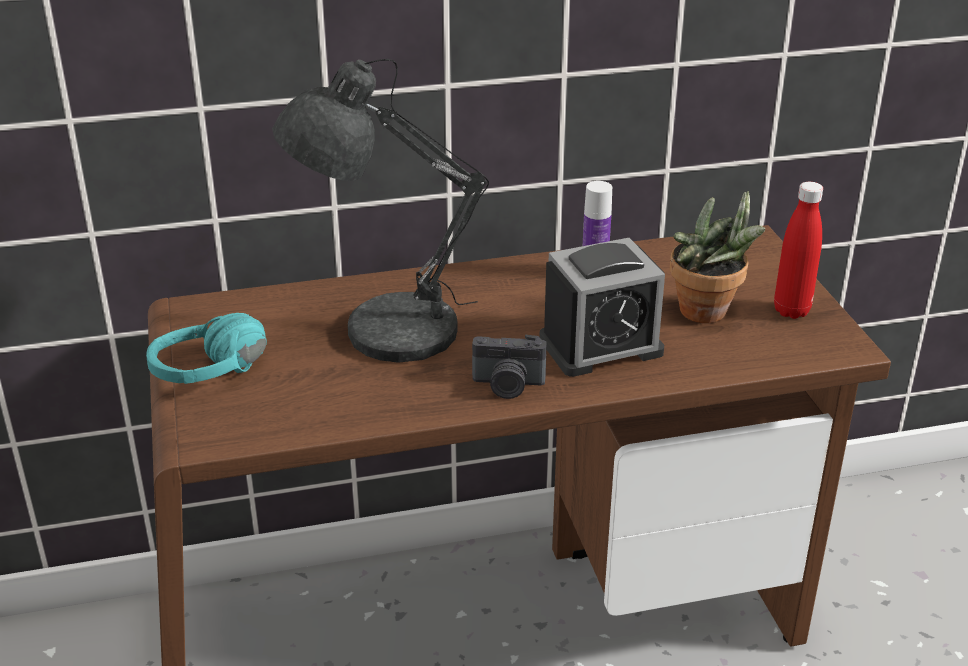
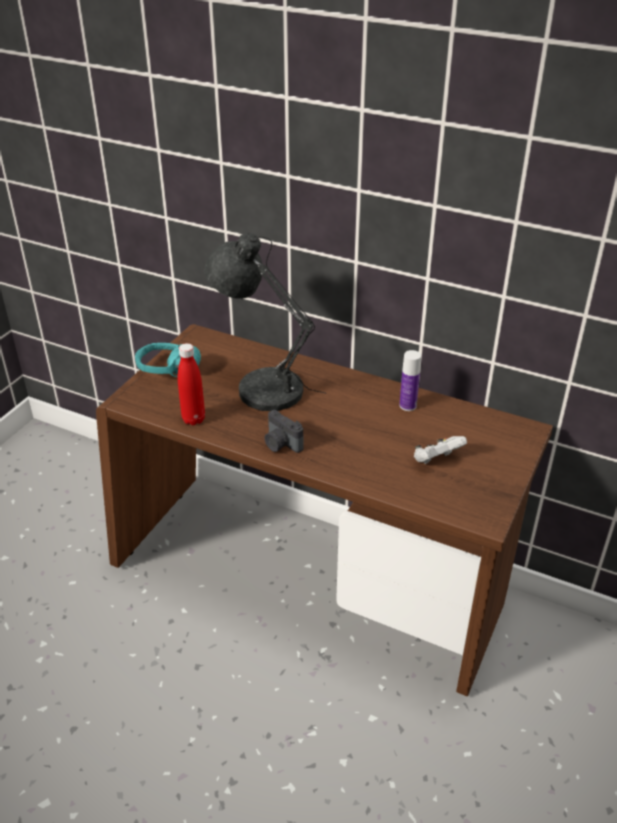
camera: 40 degrees right, 5 degrees up
alarm clock [539,238,665,377] -> none
potted plant [670,191,765,323] -> white game controller [414,436,467,464]
red bottle [774,182,823,319] -> red bottle moved to [178,343,205,425]

